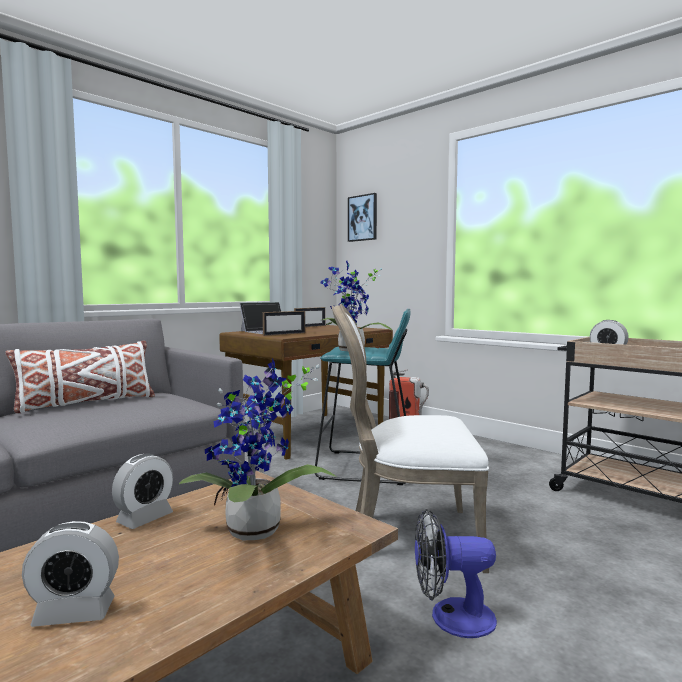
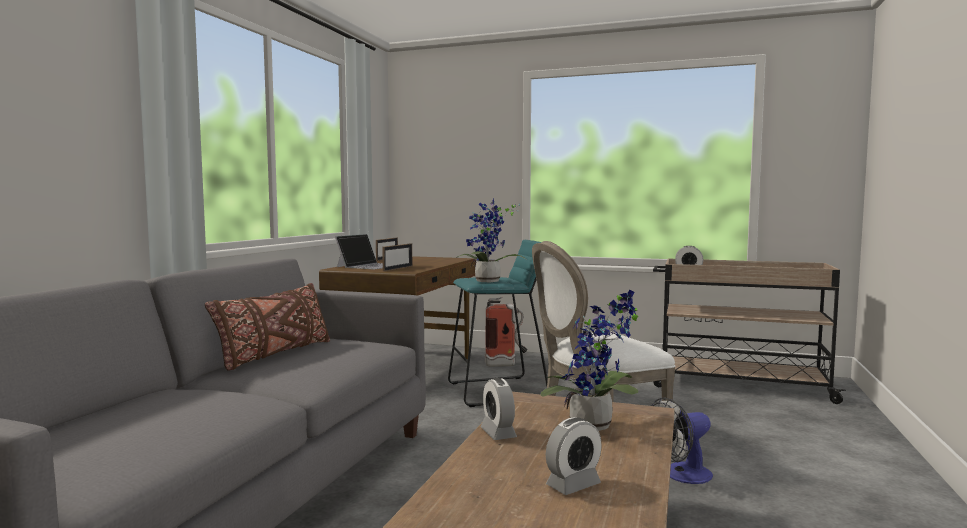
camera: 25 degrees left, 0 degrees up
white pillow [5,341,155,413] -> brown pillow [205,283,330,371]
alarm clock [112,453,173,529] -> alarm clock turned 150 degrees clockwise [480,378,517,440]
picture [348,193,377,242] -> none

